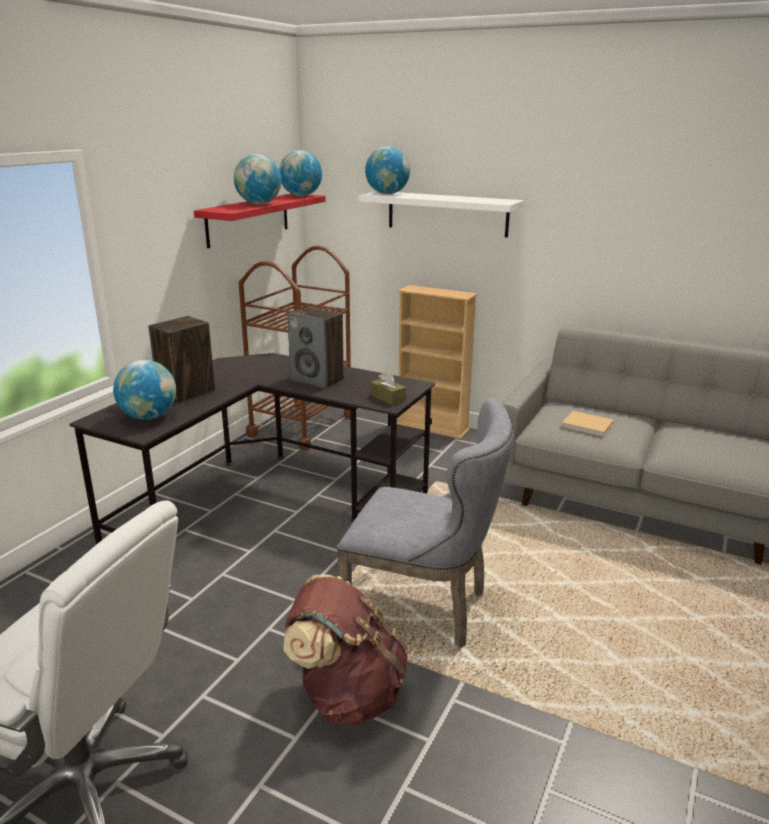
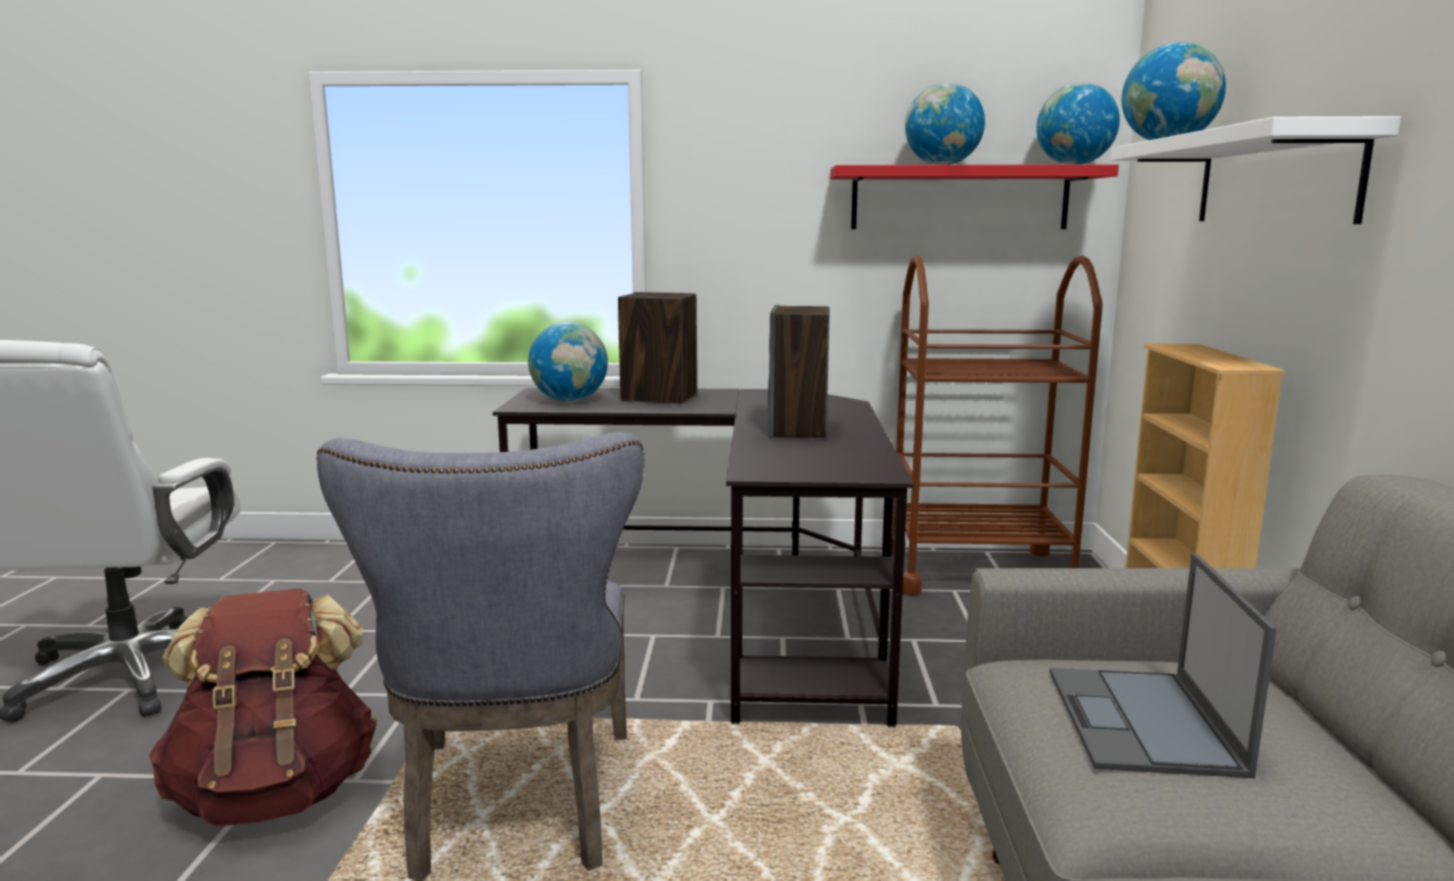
camera: 65 degrees right, 10 degrees down
brown tissue box [371,371,406,405] -> none
beige book [561,411,614,437] -> laptop [1050,553,1277,778]

